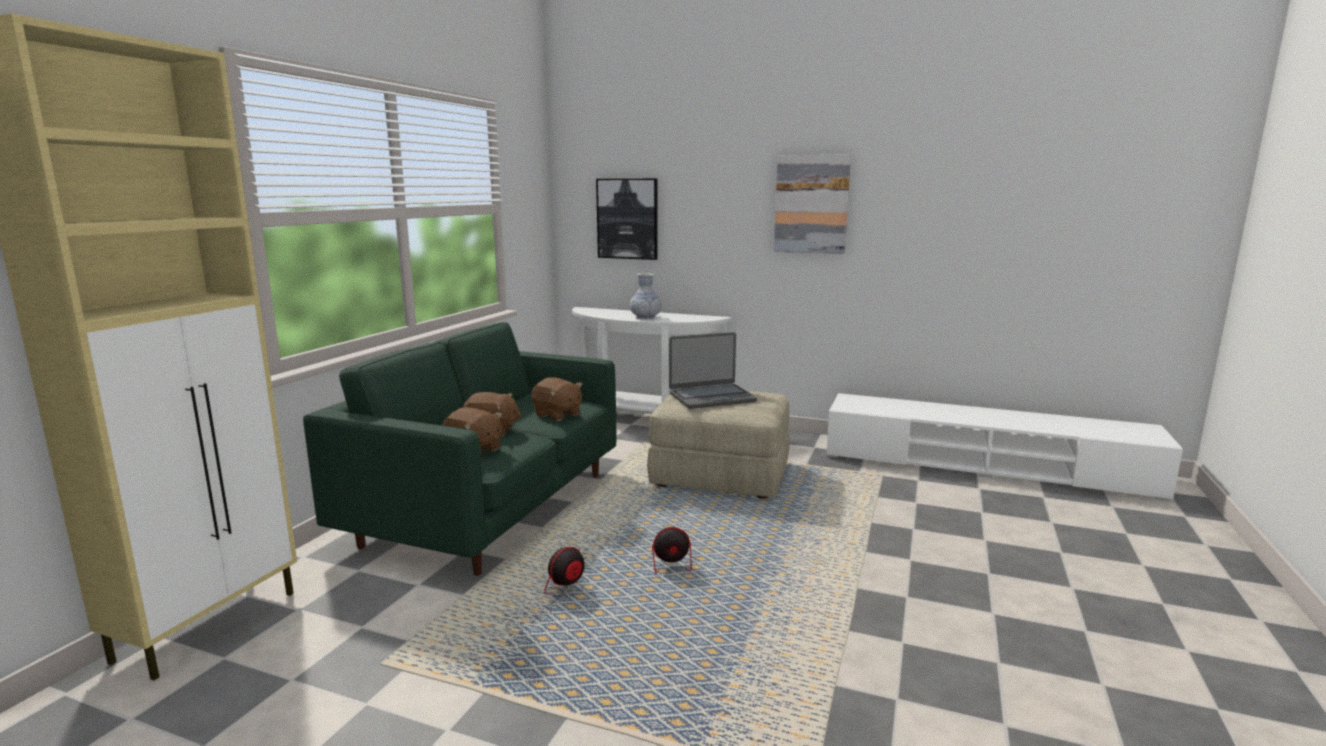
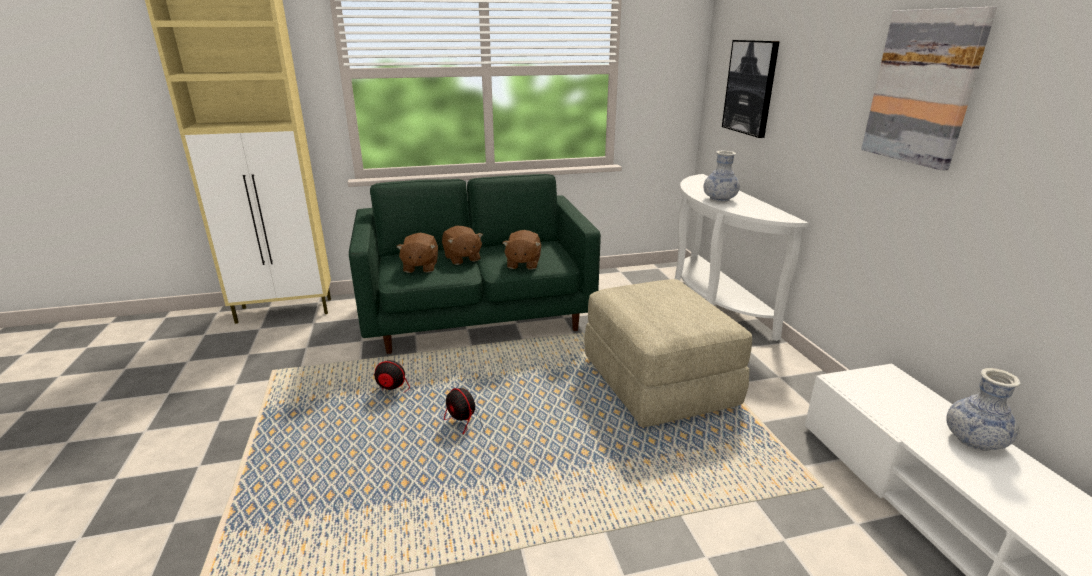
camera: 55 degrees right, 10 degrees up
laptop [669,332,757,409] -> none
none -> vase [946,368,1021,451]

